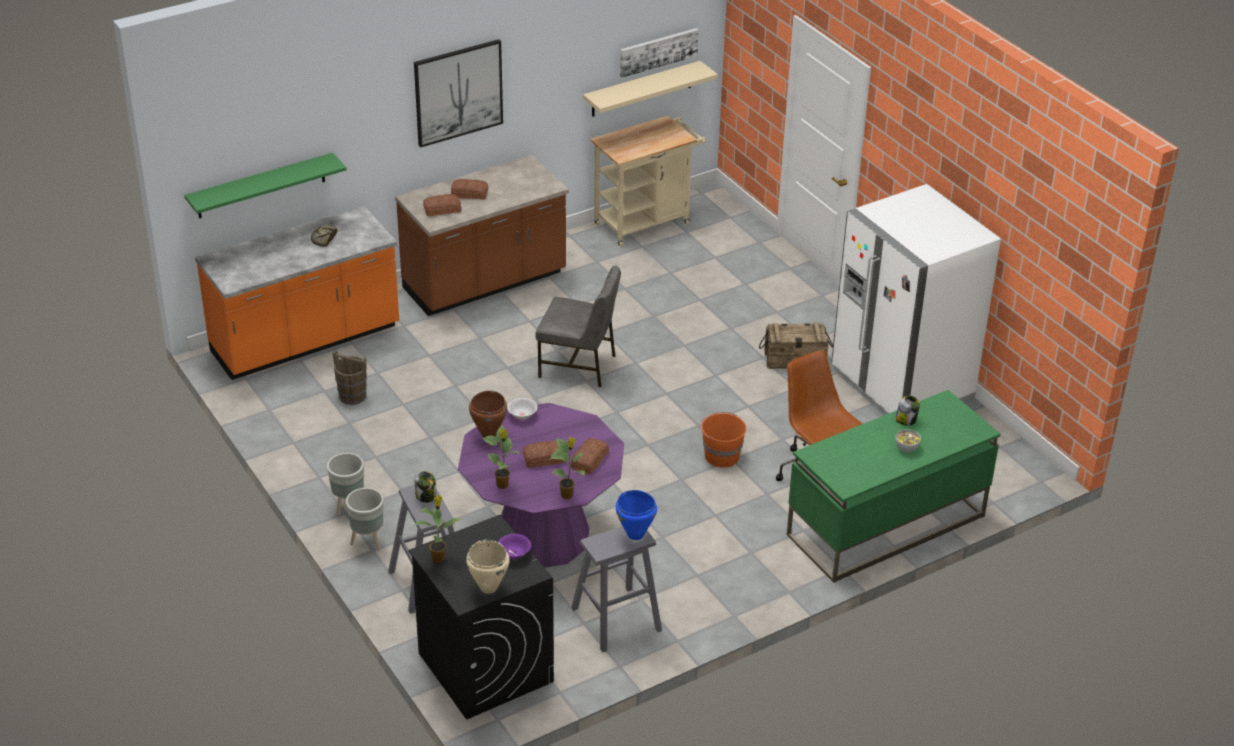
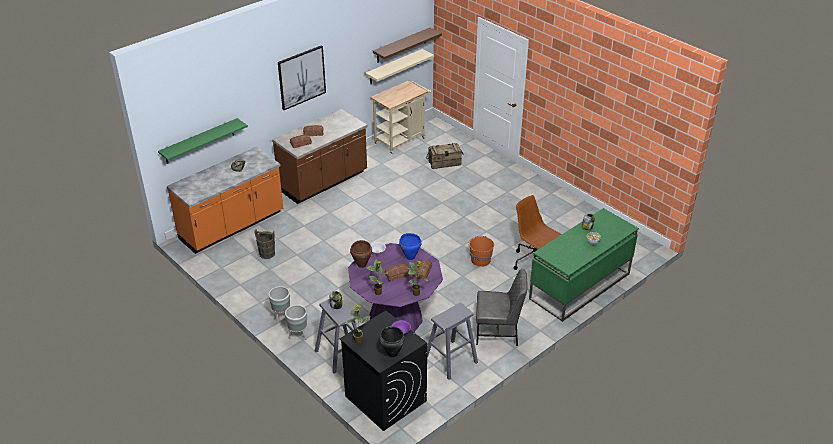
camera: 10 degrees left, 0 degrees up
beige cooking pot [466,540,510,593] -> black cooking pot [380,326,405,357]
grey chair [535,265,621,387] -> grey chair moved to [476,269,527,346]
blue cooking pot [616,490,657,540] -> blue cooking pot moved to [399,233,422,260]
picture [620,28,699,78] -> brown shelf [373,28,442,63]
crate [759,323,833,369] -> crate moved to [426,143,464,169]
white fridge [831,184,1001,415] -> none

